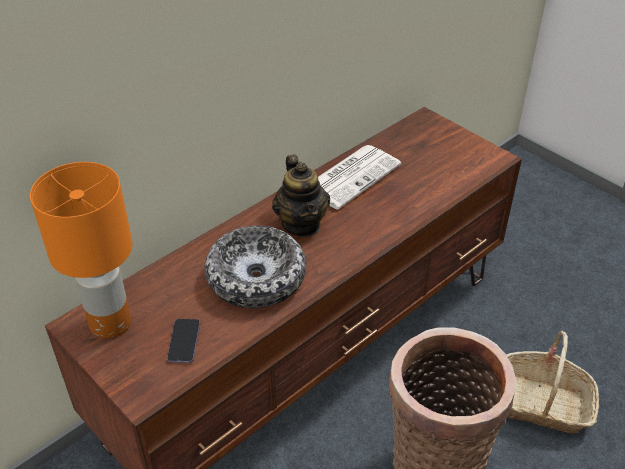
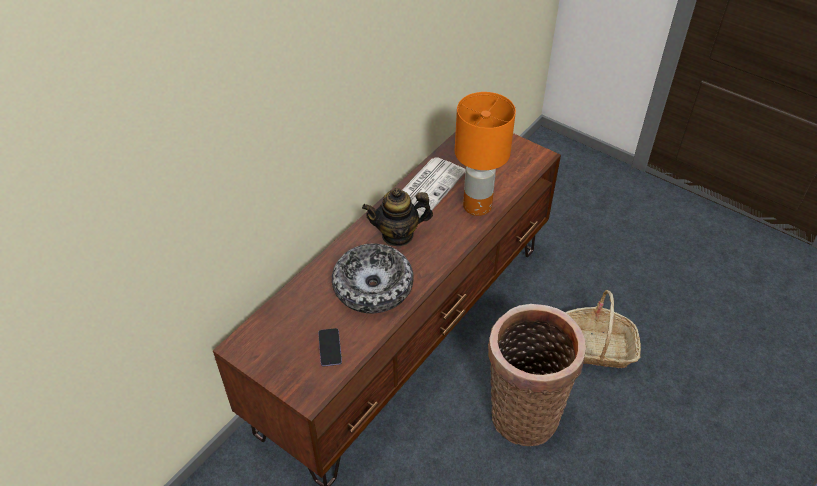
camera: 10 degrees left, 5 degrees up
orange table lamp [30,162,133,338] -> orange table lamp moved to [455,92,516,216]
teapot [272,155,330,237] -> teapot turned 105 degrees clockwise [362,188,433,247]

